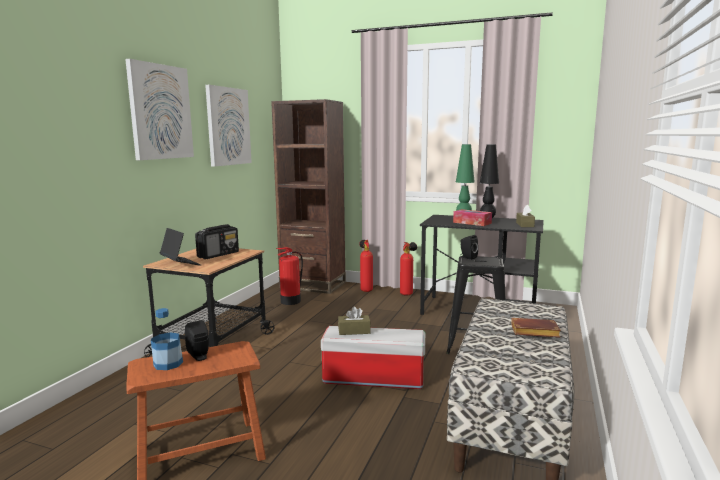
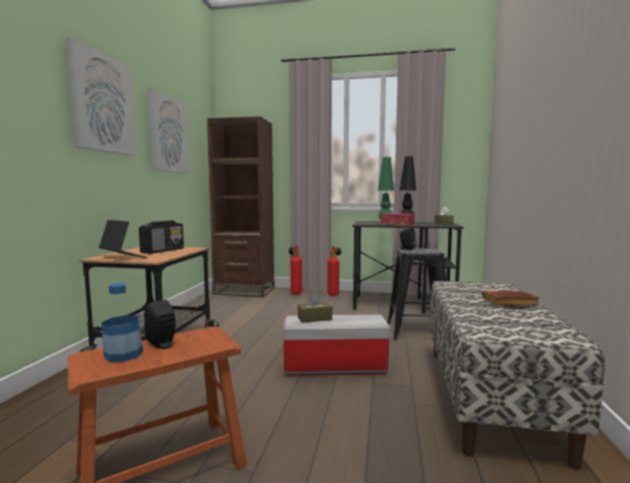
camera: 10 degrees left, 5 degrees down
fire extinguisher [276,247,303,305] -> none

